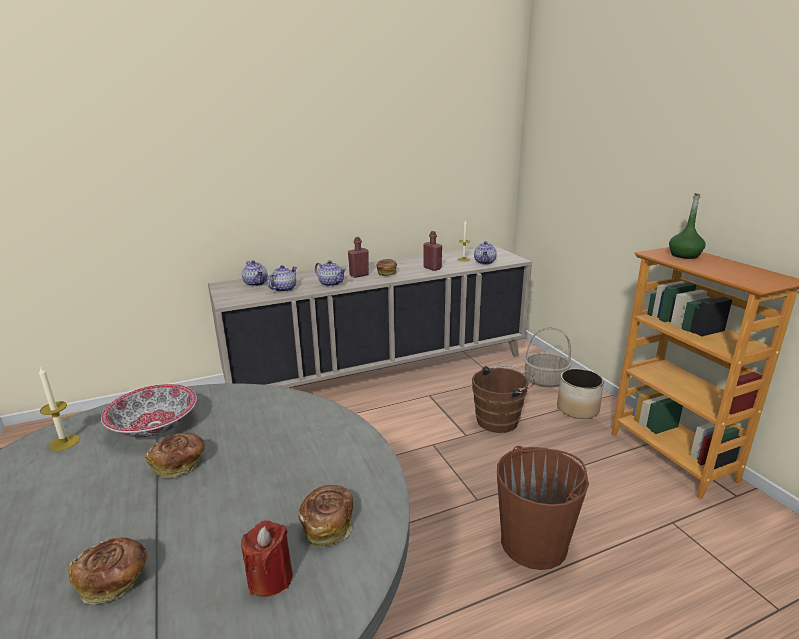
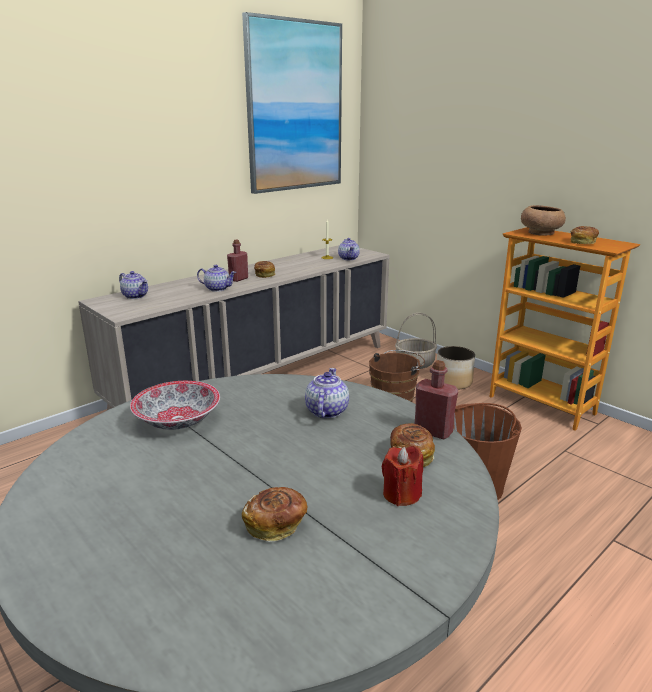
camera: 20 degrees left, 0 degrees up
candle [39,366,80,451] -> none
bread [145,433,205,478] -> bread moved to [571,226,599,244]
teapot [267,265,297,292] -> teapot moved to [305,368,349,419]
red bottle [423,231,442,271] -> red bottle moved to [415,360,458,440]
green bottle [669,193,706,259] -> brown bowl [521,205,566,236]
none -> picture [242,12,342,194]

